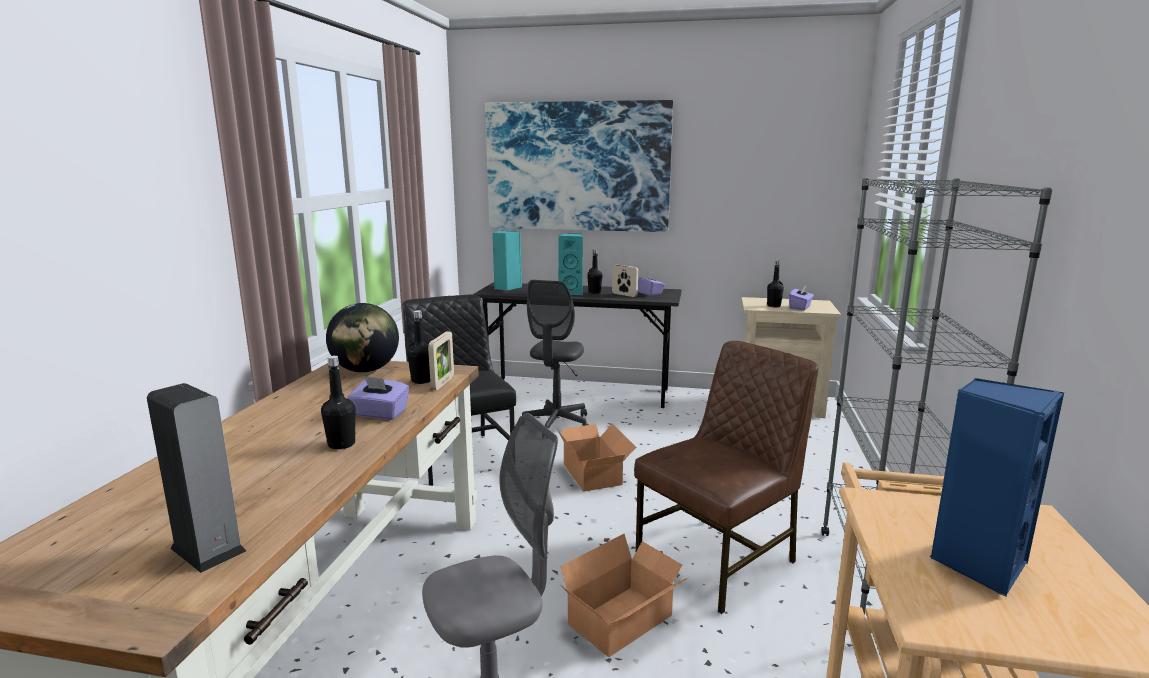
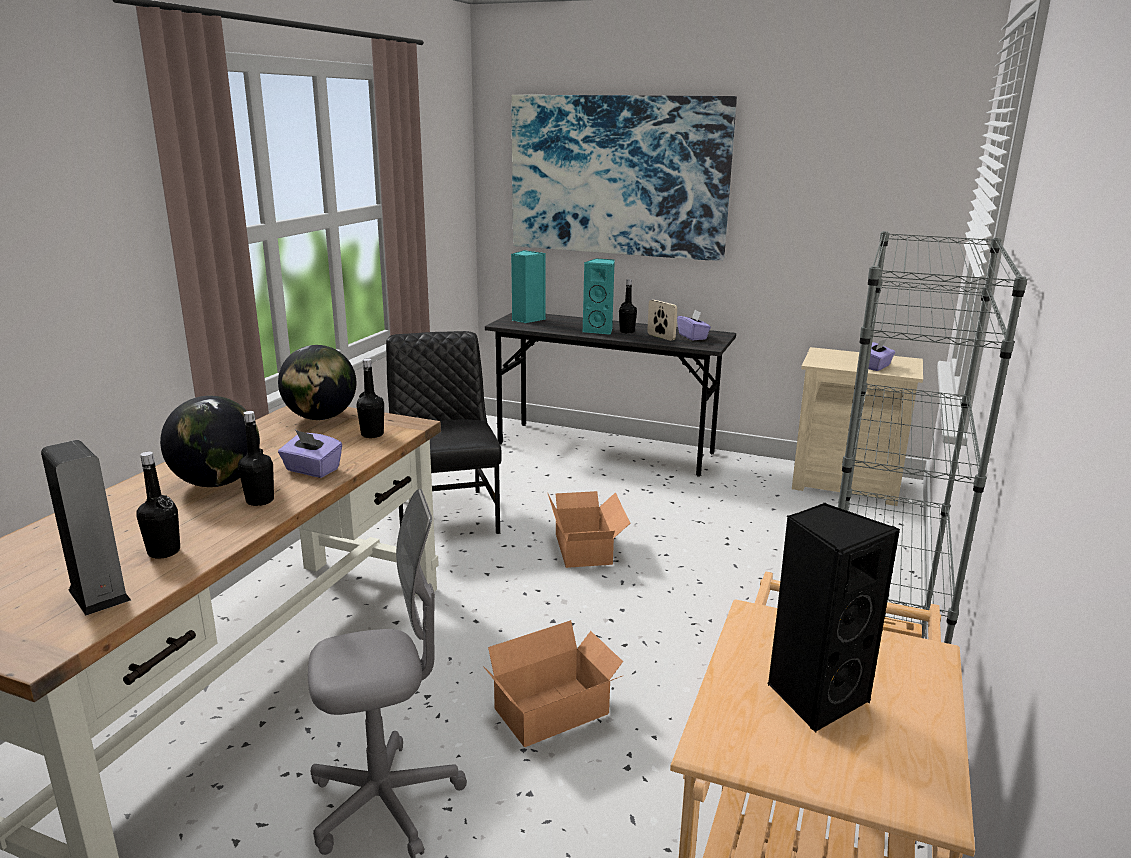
camera: 10 degrees right, 5 degrees up
picture frame [428,331,454,390] -> none
grey office chair [520,280,589,428] -> none
brown chair [634,341,818,614] -> none
black bottle [767,260,784,307] -> black bottle moved to [136,452,180,559]
blue speaker [930,378,1064,597] -> black speaker [768,503,900,732]
none -> globe [160,396,260,487]

